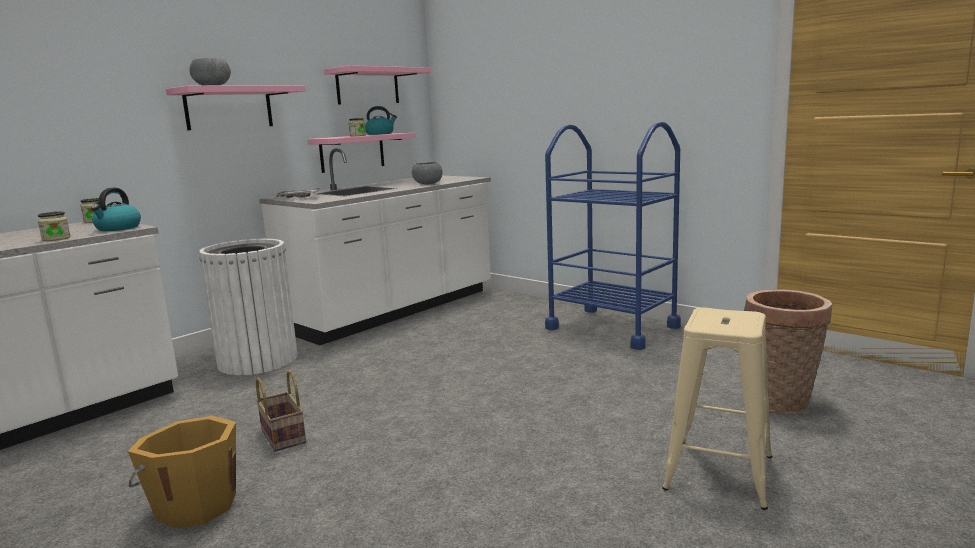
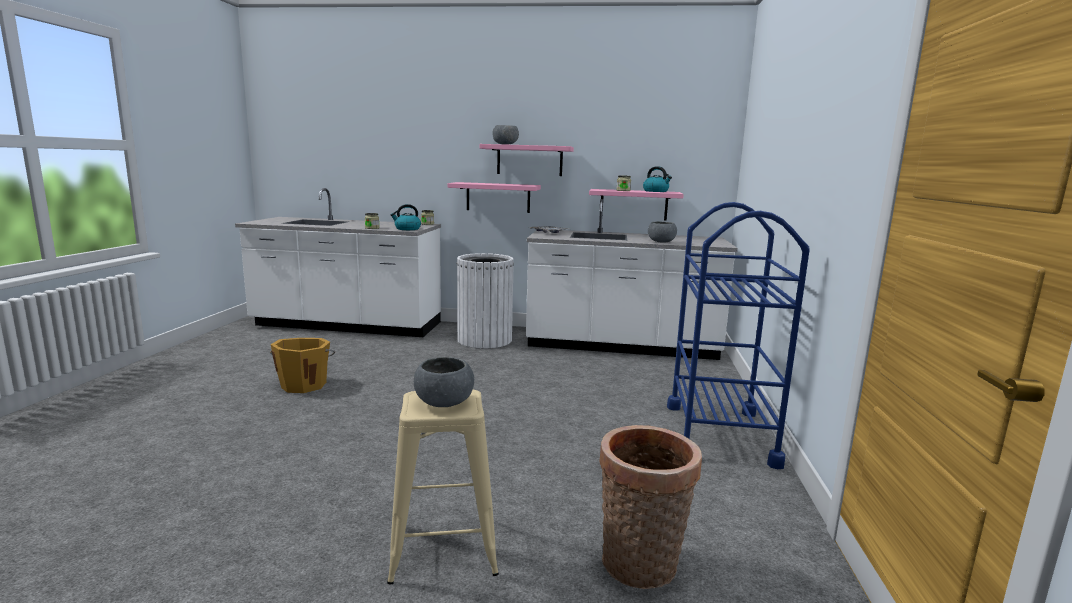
camera: 55 degrees right, 0 degrees up
basket [256,370,306,452] -> none
pink shelf [324,65,431,104] -> pink shelf moved to [447,182,541,213]
none -> grey bowl [414,357,474,407]

